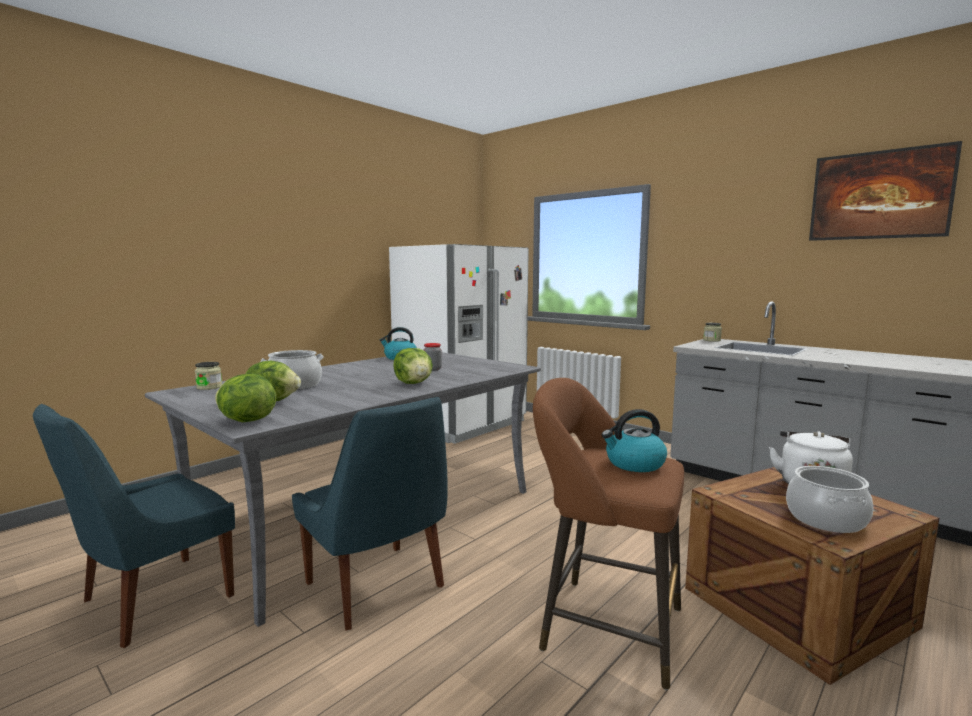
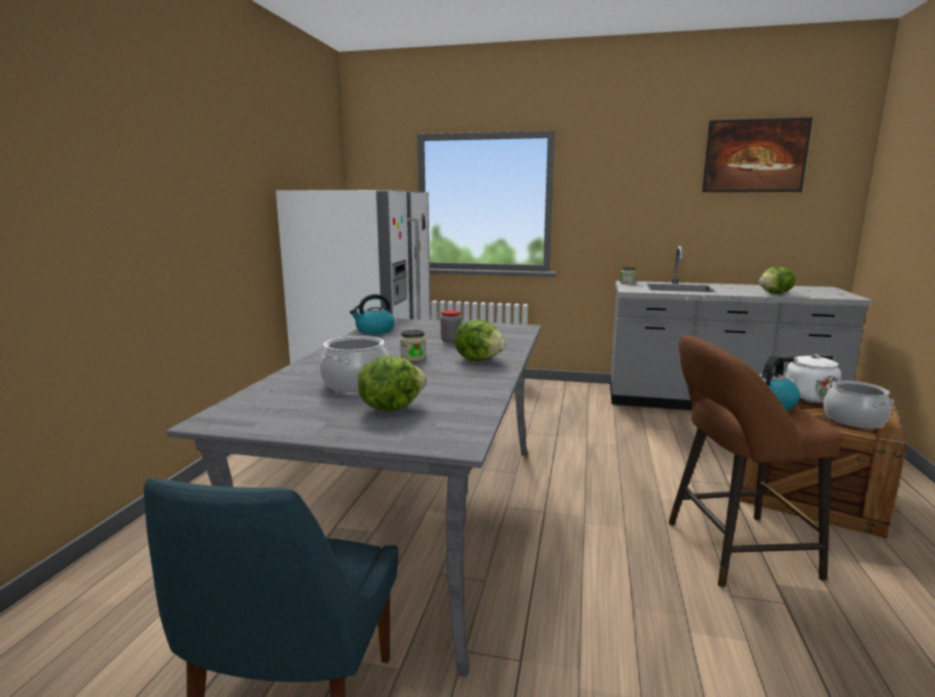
camera: 30 degrees left, 5 degrees up
jar [195,362,222,390] -> jar moved to [400,330,426,361]
lettuce [215,374,276,422] -> lettuce moved to [759,267,796,294]
blue chair [292,397,448,631] -> none

